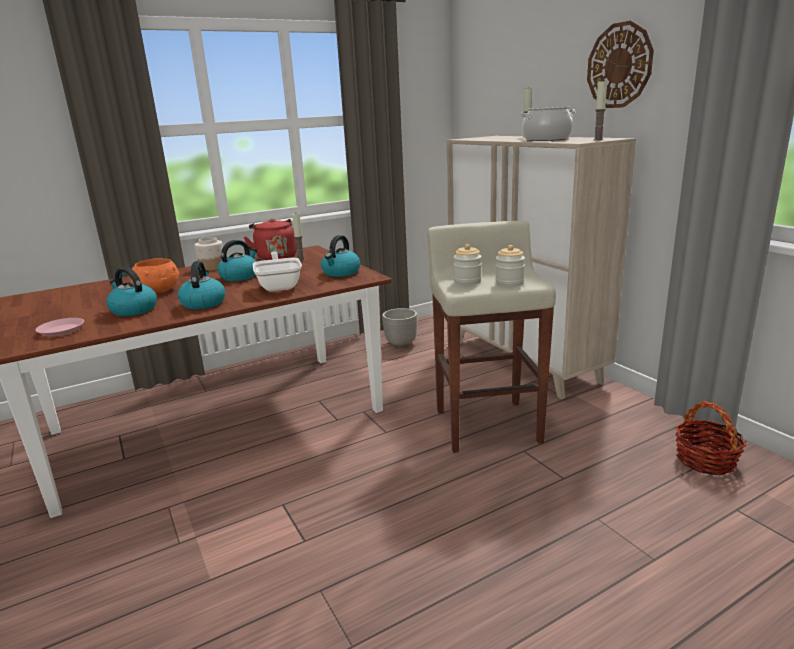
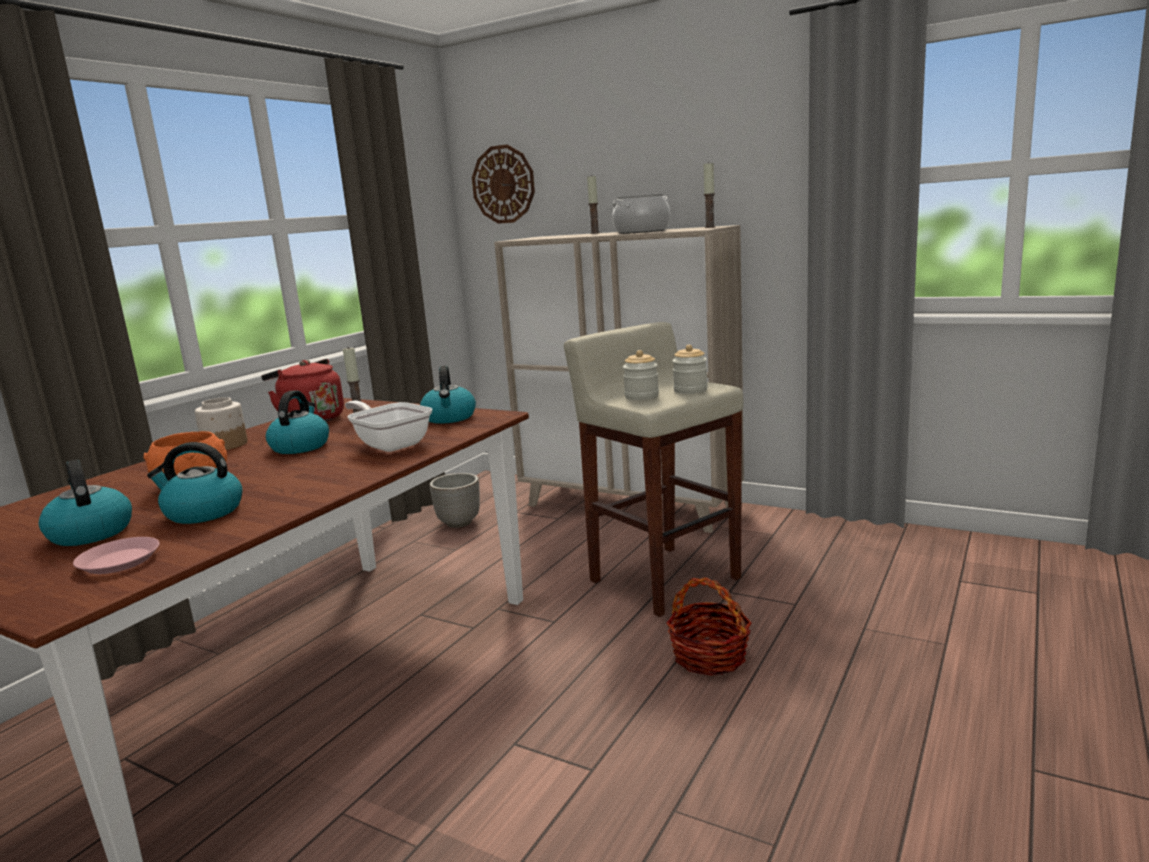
camera: 30 degrees left, 5 degrees down
kettle [178,261,225,309] -> kettle moved to [39,460,132,546]
wall clock [587,21,654,108] -> wall clock moved to [472,144,535,224]
basket [676,401,746,475] -> basket moved to [667,577,752,676]

